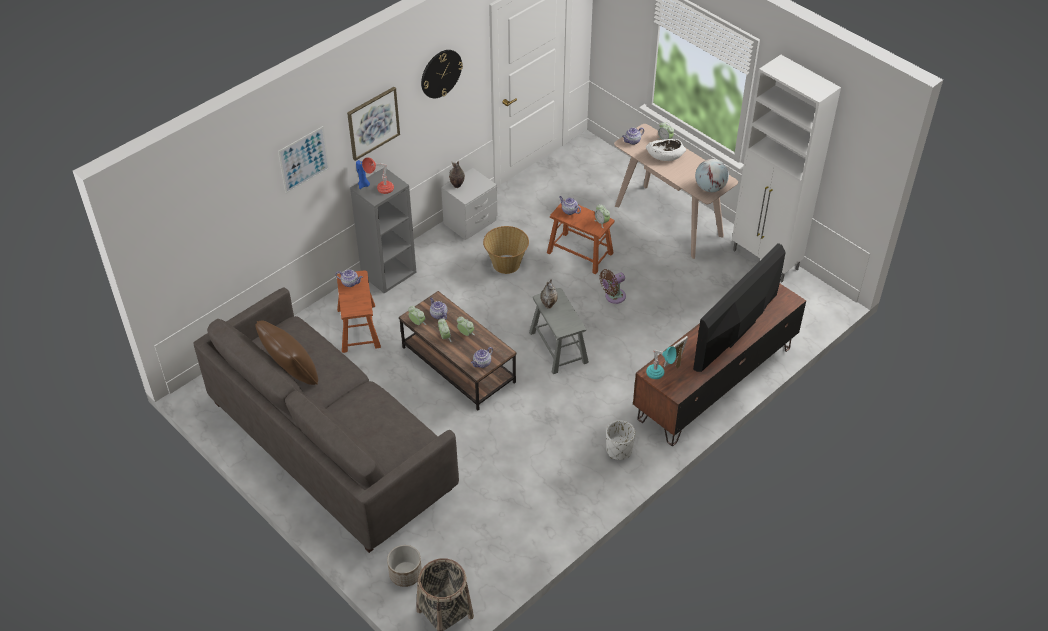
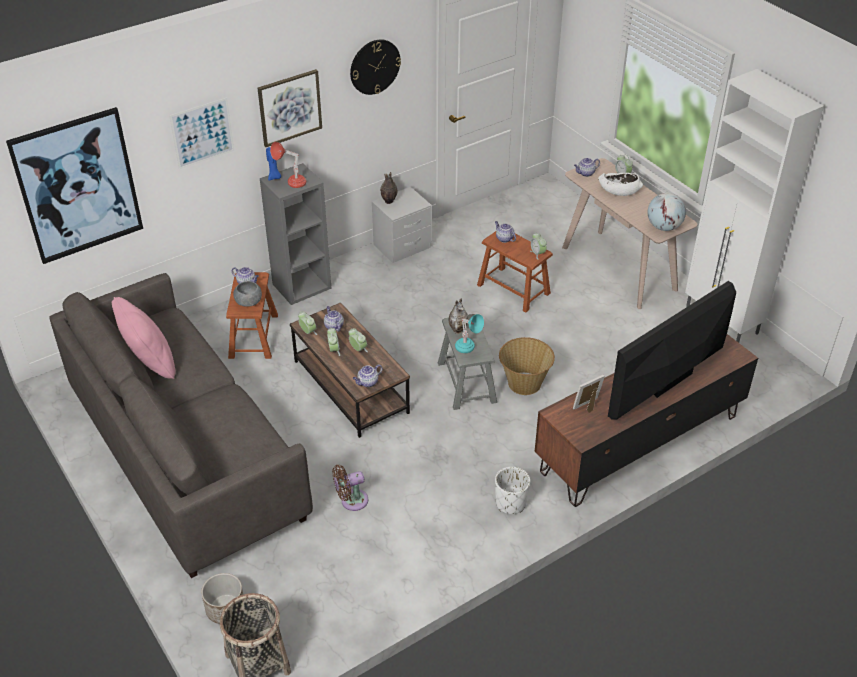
camera: 10 degrees right, 5 degrees down
brown pillow [255,320,318,385] -> pink pillow [112,297,176,379]
basket [483,226,529,274] -> basket moved to [499,337,555,395]
brown fan [599,269,626,304] -> brown fan moved to [332,465,368,511]
turquoise table lamp [646,346,677,379] -> turquoise table lamp moved to [455,314,484,353]
none -> picture [6,107,143,264]
none -> grey bowl [233,281,262,307]

